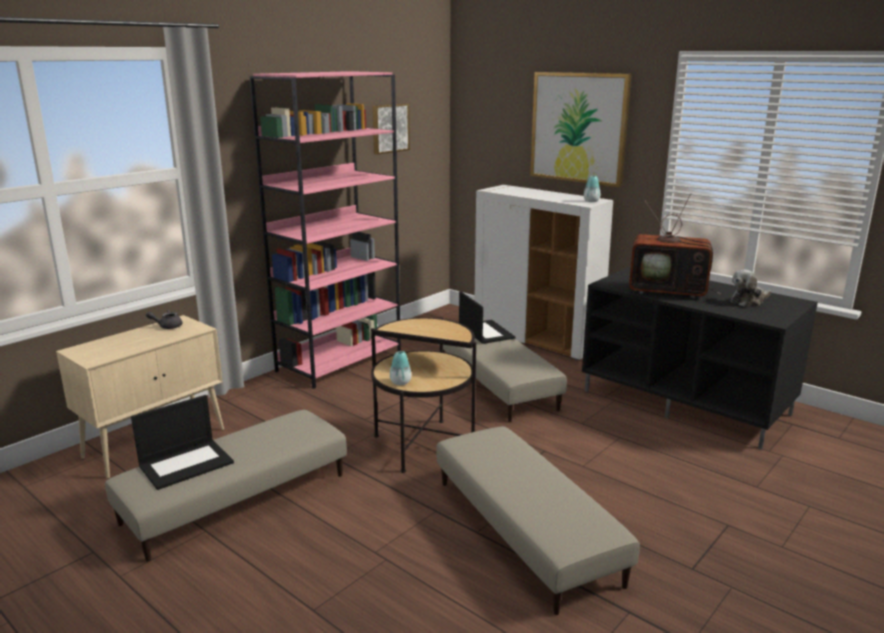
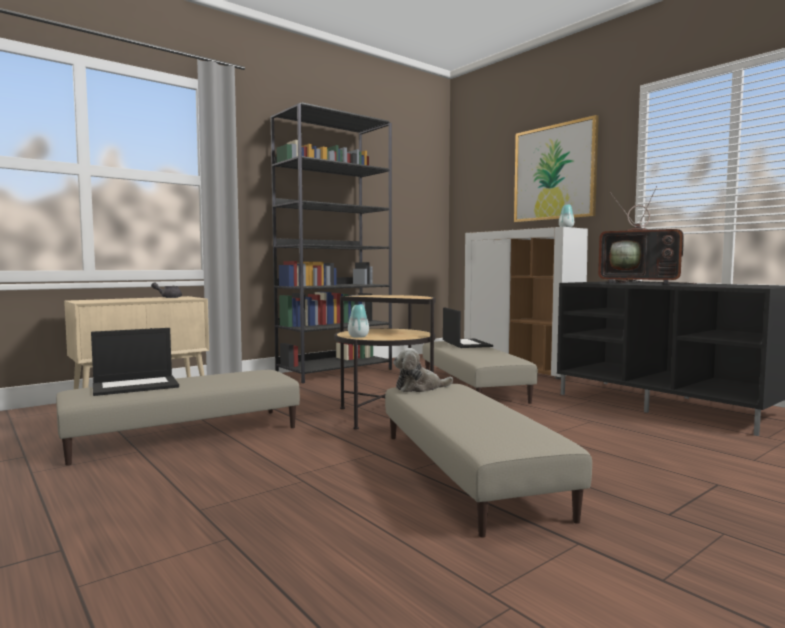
camera: 10 degrees right, 15 degrees down
pink bookcase [249,71,401,389] -> black bookcase [271,102,392,383]
picture [372,103,410,154] -> none
plush toy [731,270,771,307] -> plush toy moved to [393,348,453,392]

